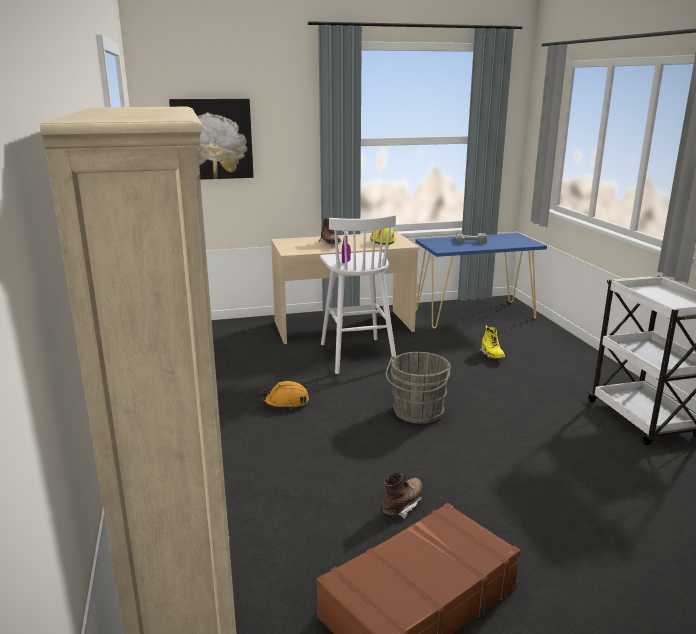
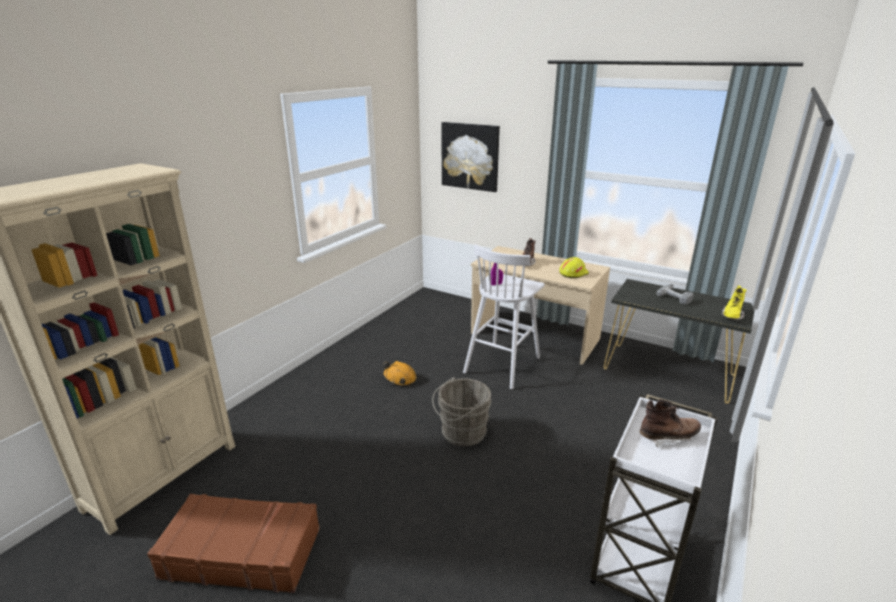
camera: 45 degrees right, 5 degrees up
brown boot [383,472,422,519] -> brown boot moved to [640,399,701,447]
blue console table [415,233,547,328] -> black console table [604,279,755,404]
yellow boot [479,326,505,359] -> yellow boot moved to [721,286,746,320]

